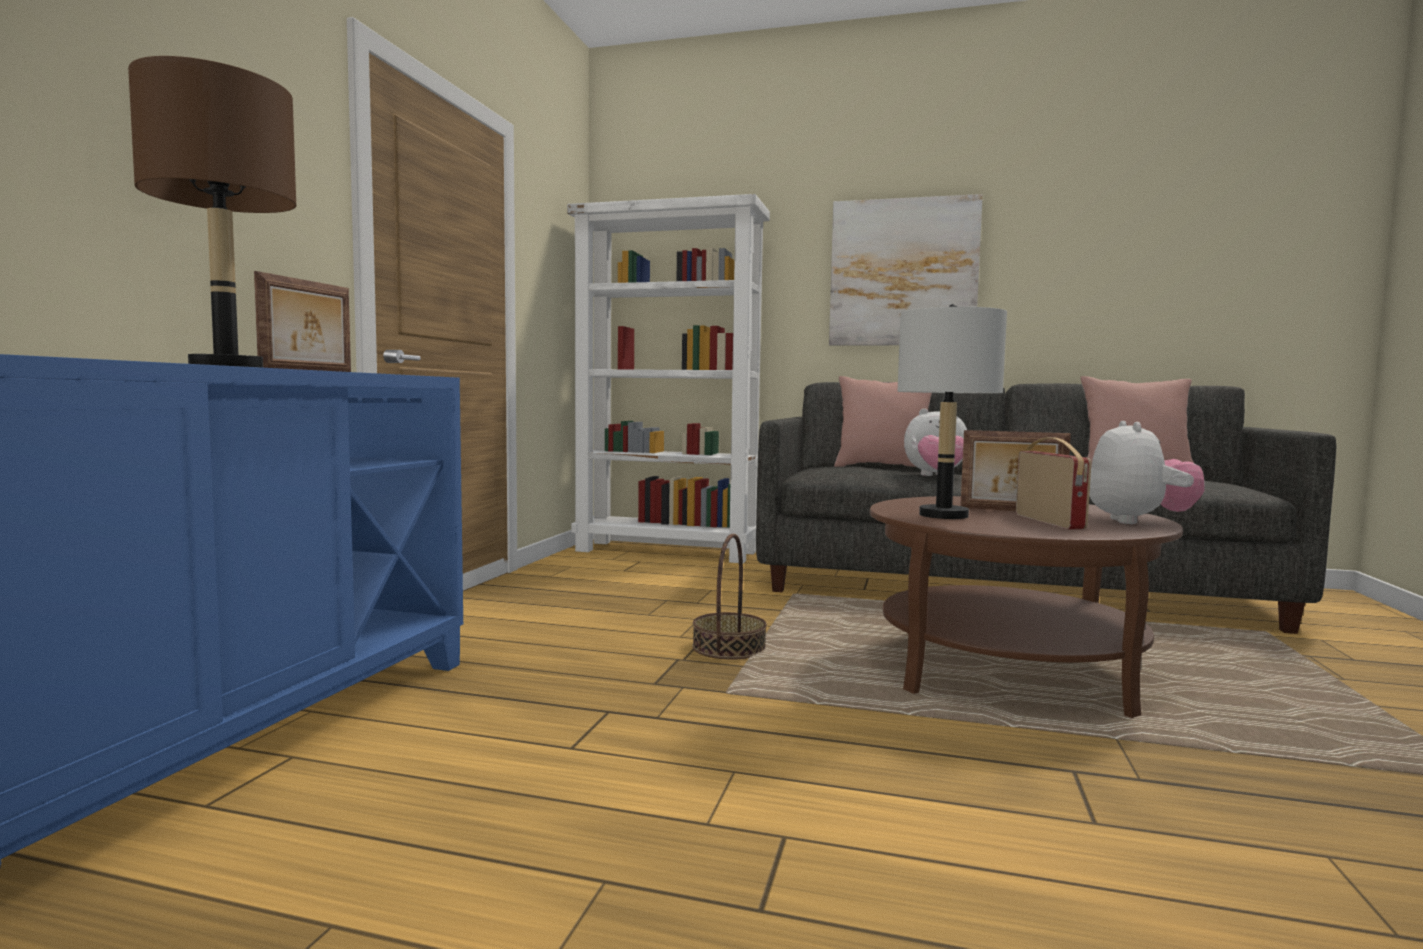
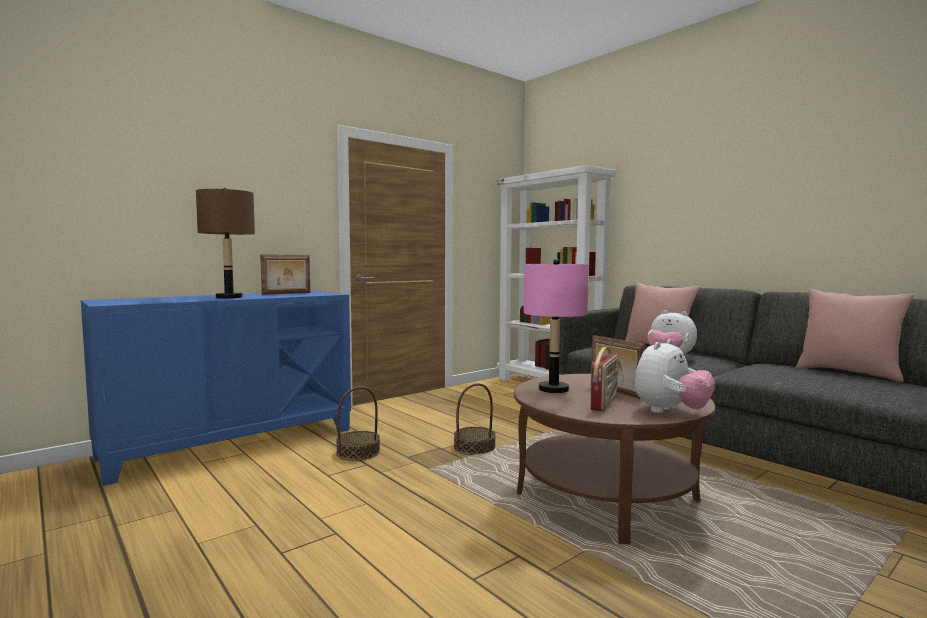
camera: 35 degrees right, 0 degrees up
picture [829,194,983,345] -> none
grey table lamp [897,304,1007,519] -> pink table lamp [524,259,589,393]
none -> basket [336,386,380,461]

